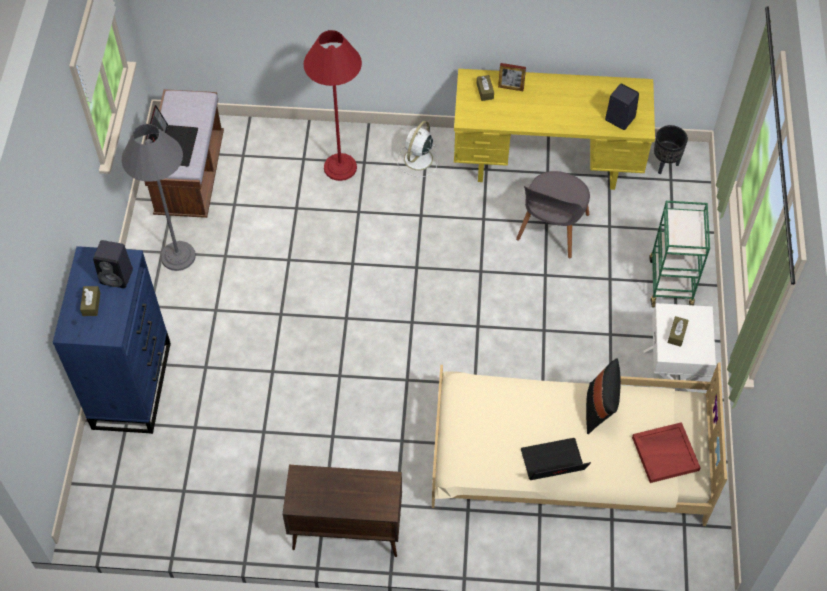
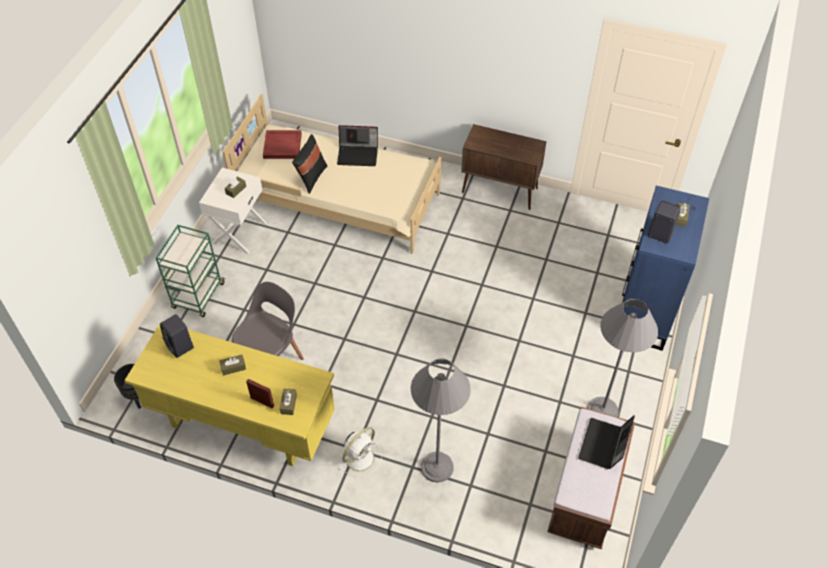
camera: 165 degrees left, 5 degrees down
red floor lamp [304,30,362,181] -> grey floor lamp [411,359,471,483]
none -> brown tissue box [219,355,246,376]

